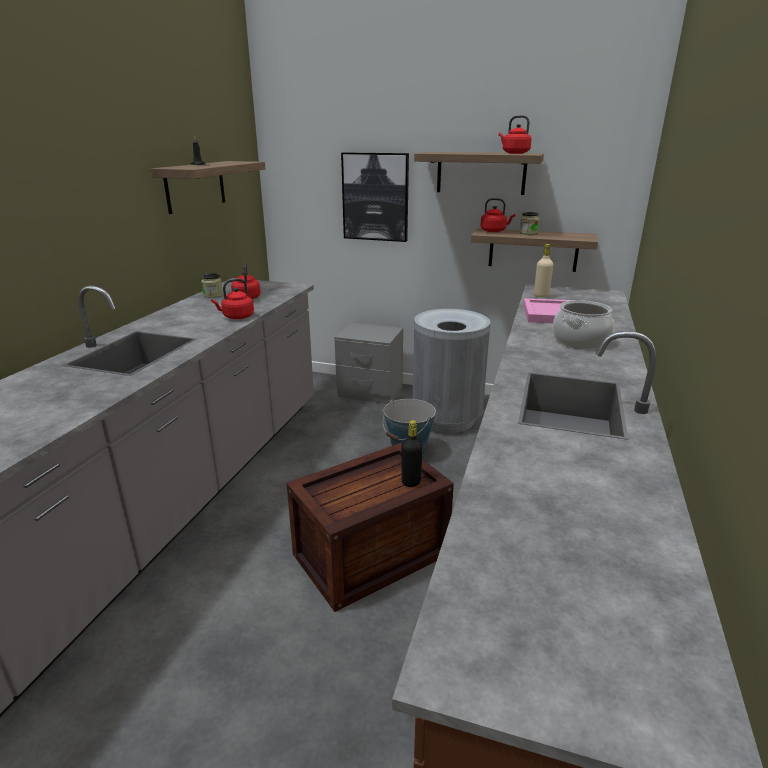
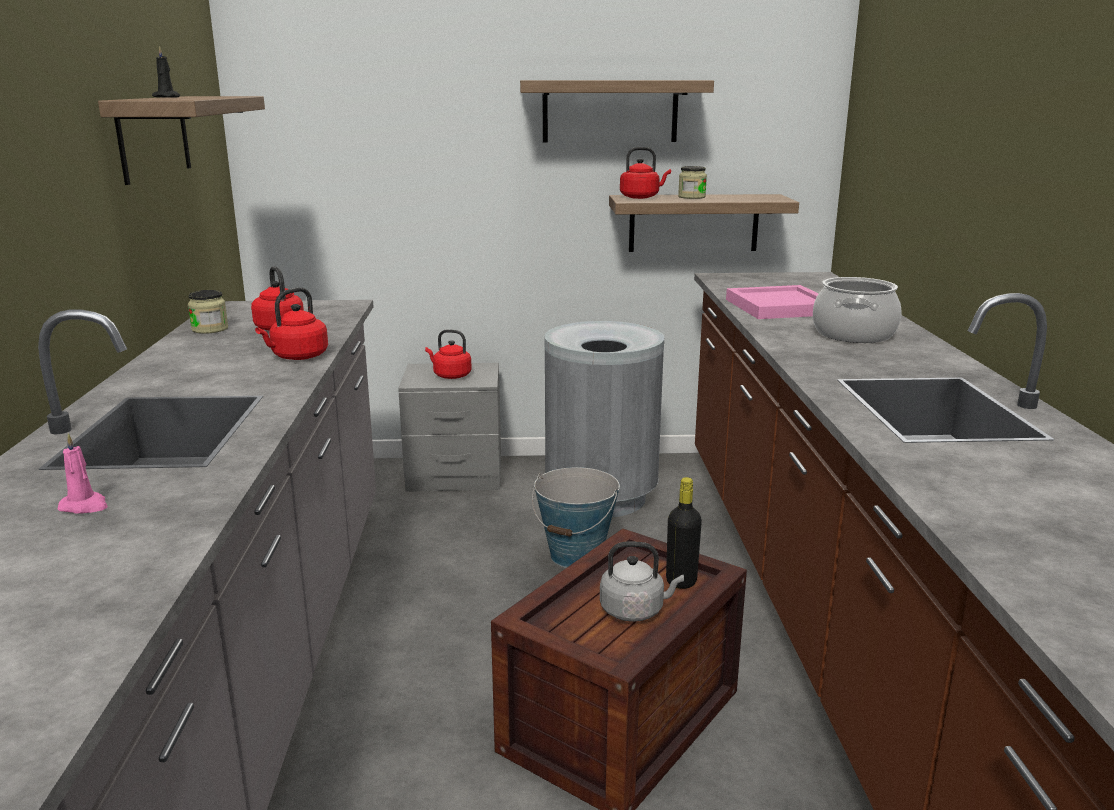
camera: 20 degrees left, 5 degrees down
picture [341,152,409,242] -> none
red kettle [499,115,532,154] -> red kettle moved to [425,330,472,379]
beige bottle [534,244,553,297] -> none
none -> pink candle [57,433,108,514]
none -> grey kettle [600,542,684,622]

